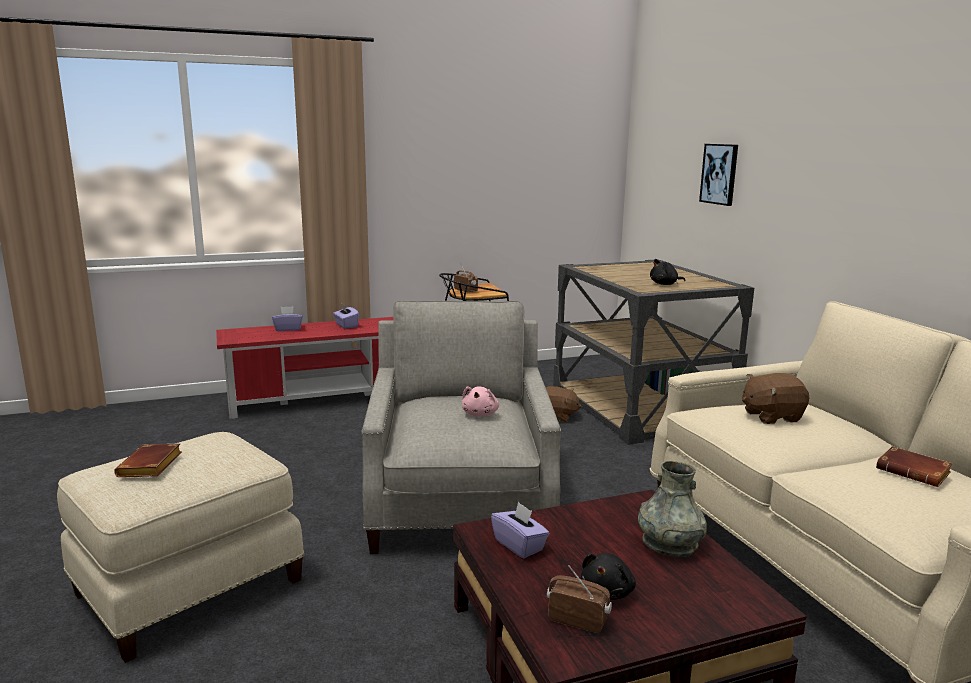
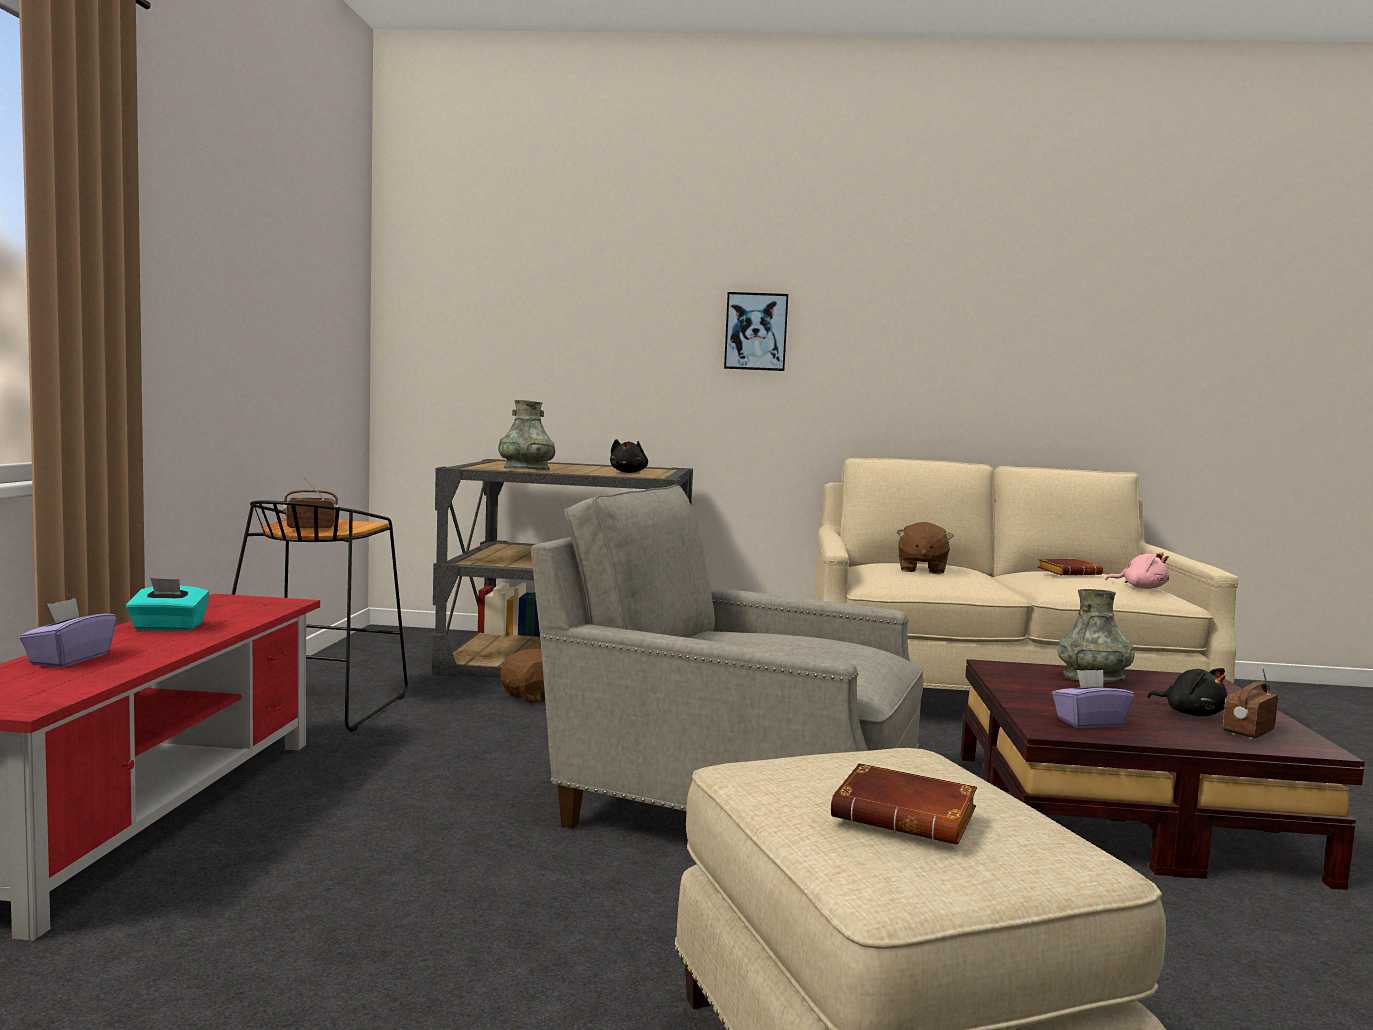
camera: 65 degrees left, 10 degrees down
purple tissue box [333,304,359,329] -> turquoise tissue box [126,578,210,631]
pink plush toy [462,386,499,417] -> pink plush toy moved to [1105,552,1169,589]
picture [699,144,738,206] -> picture moved to [724,292,788,371]
none -> grey vase [498,400,555,470]

